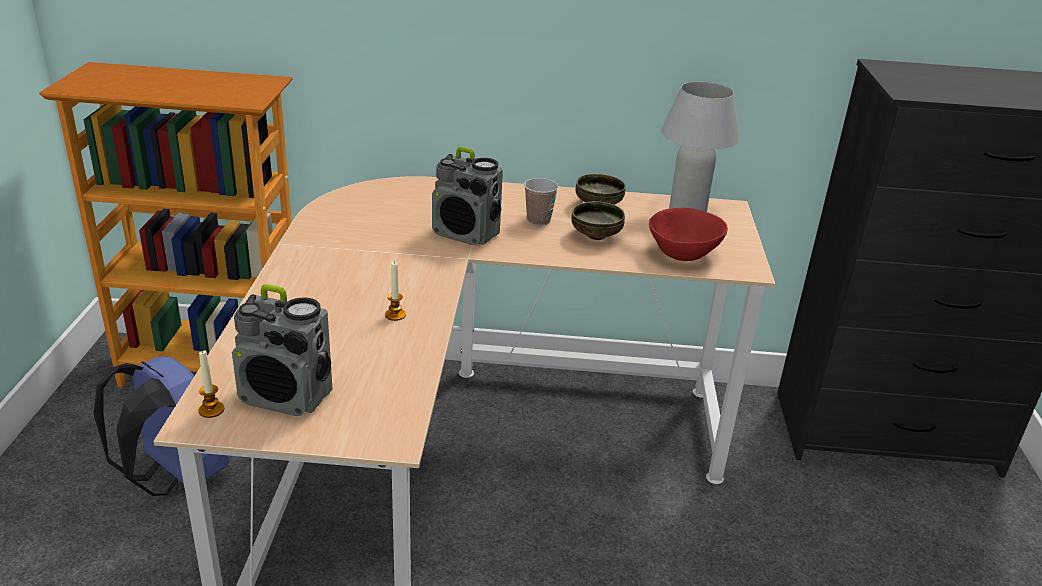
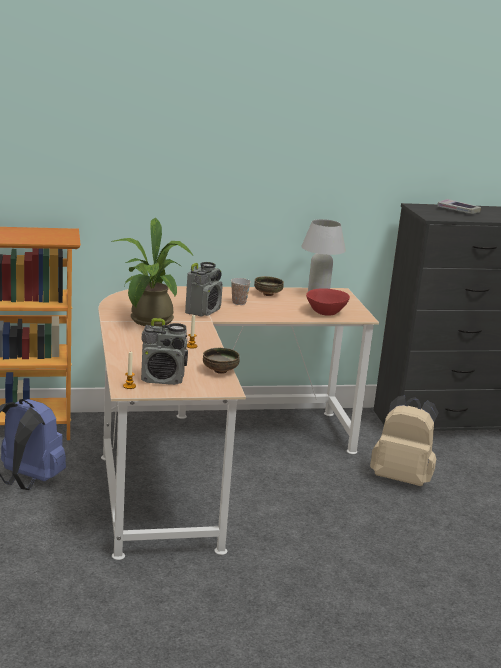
camera: 15 degrees left, 10 degrees down
radio [432,146,503,245] -> radio turned 75 degrees counterclockwise [185,262,223,317]
bowl [571,201,625,240] -> bowl moved to [203,348,240,374]
none -> potted plant [112,218,193,326]
none -> beige backpack [370,395,438,486]
none -> book [437,199,481,214]

